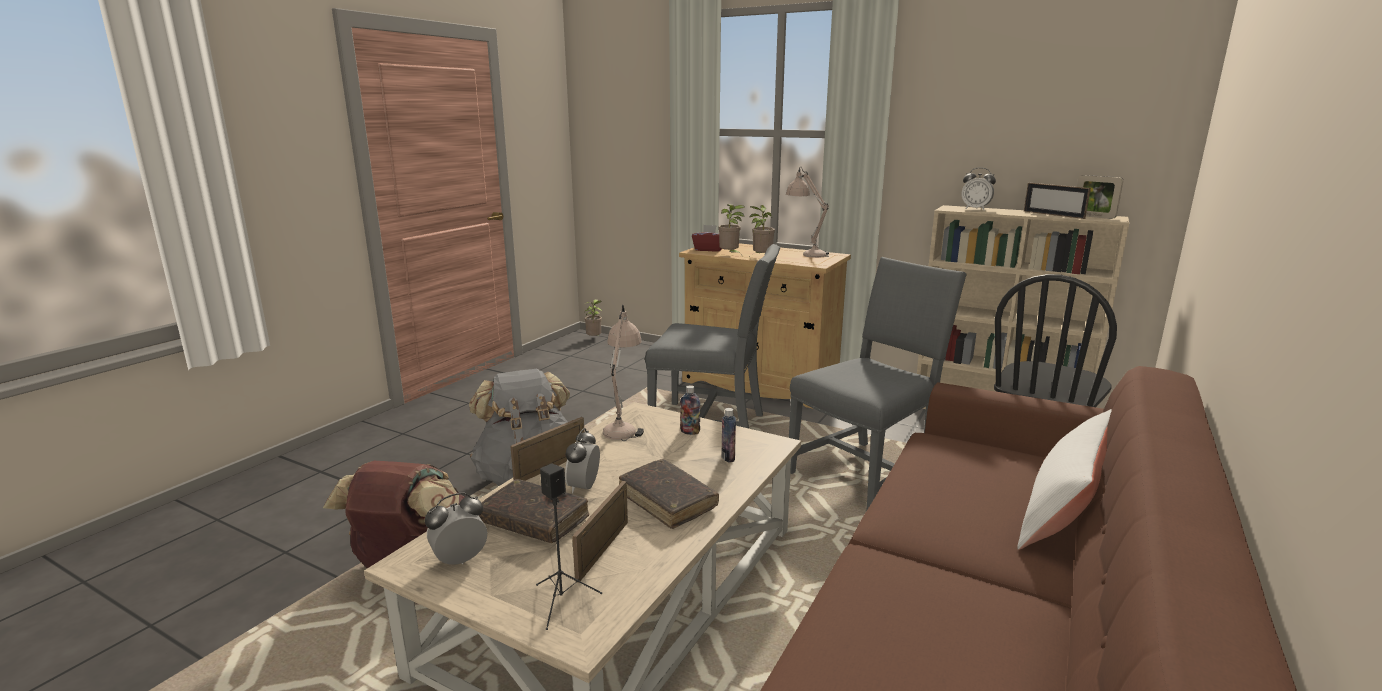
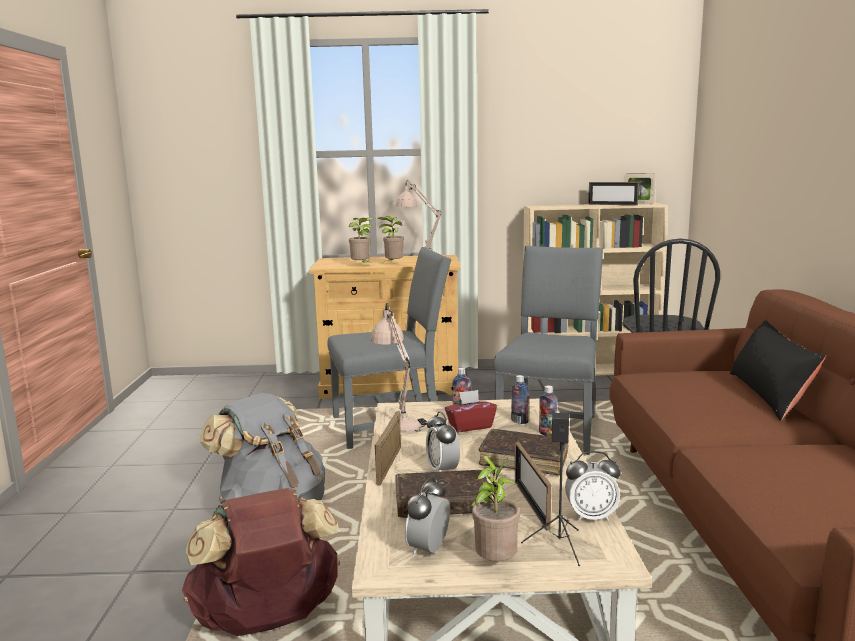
camera: 30 degrees left, 5 degrees down
potted plant [584,299,602,336] -> potted plant moved to [470,455,520,561]
red tissue box [692,225,722,252] -> red tissue box moved to [445,390,497,432]
alarm clock [962,167,996,210] -> alarm clock moved to [565,451,621,522]
white pillow [1017,409,1112,550] -> black pillow [730,320,826,421]
none -> bottle [539,385,557,437]

